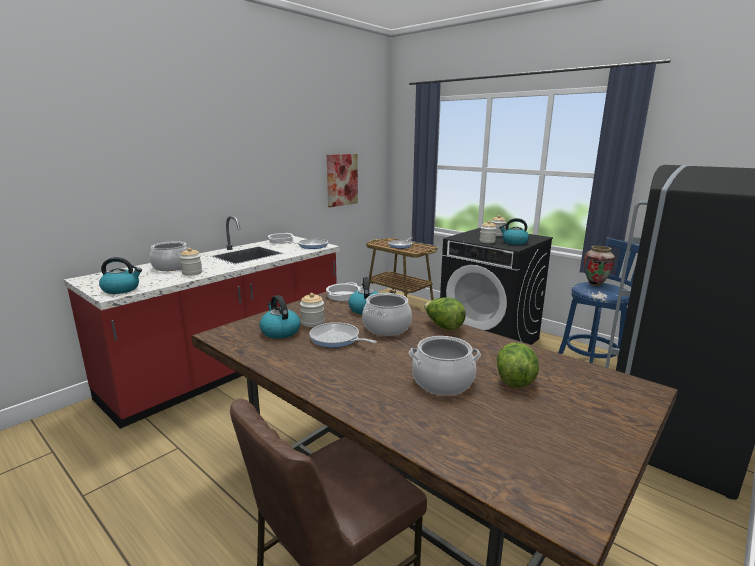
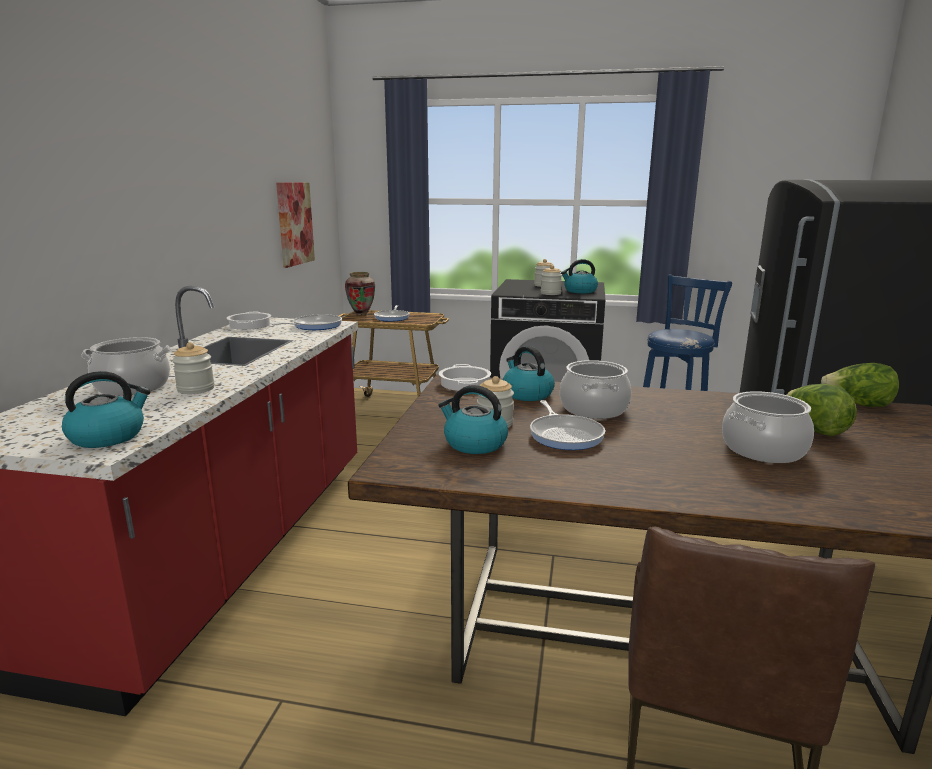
camera: 30 degrees left, 0 degrees up
frying pan [310,322,377,348] -> frying pan turned 105 degrees counterclockwise [530,400,605,450]
lettuce [424,297,466,330] -> lettuce moved to [821,363,899,407]
vase [584,246,615,286] -> vase moved to [345,272,375,315]

